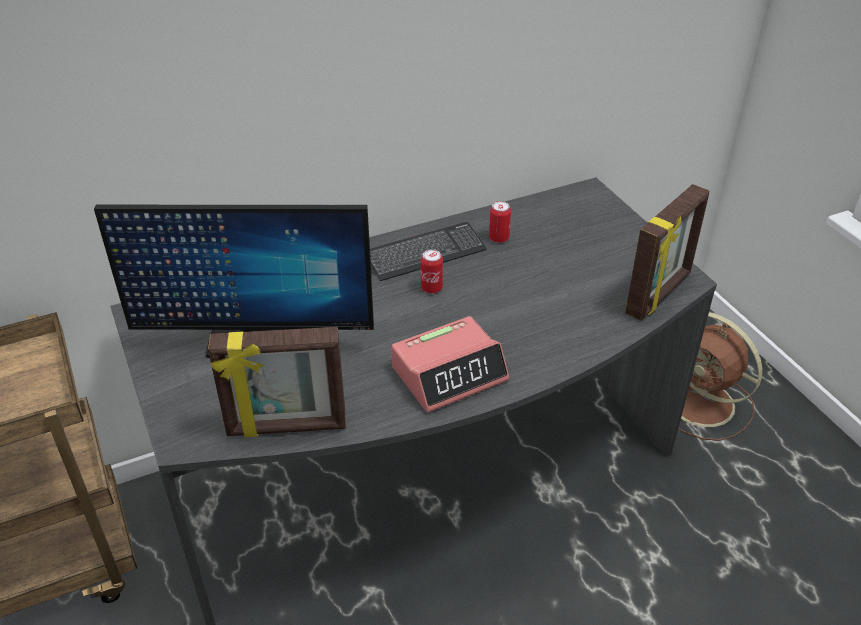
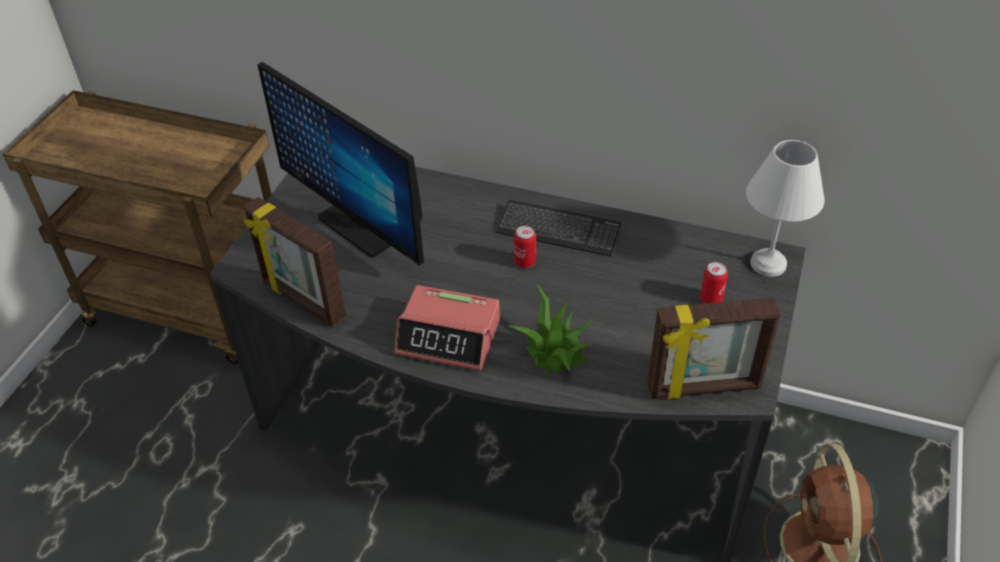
camera: 45 degrees right, 5 degrees up
can [489,201,511,243] -> can moved to [700,262,728,304]
none -> potted plant [506,283,594,375]
none -> white table lamp [746,140,825,277]

